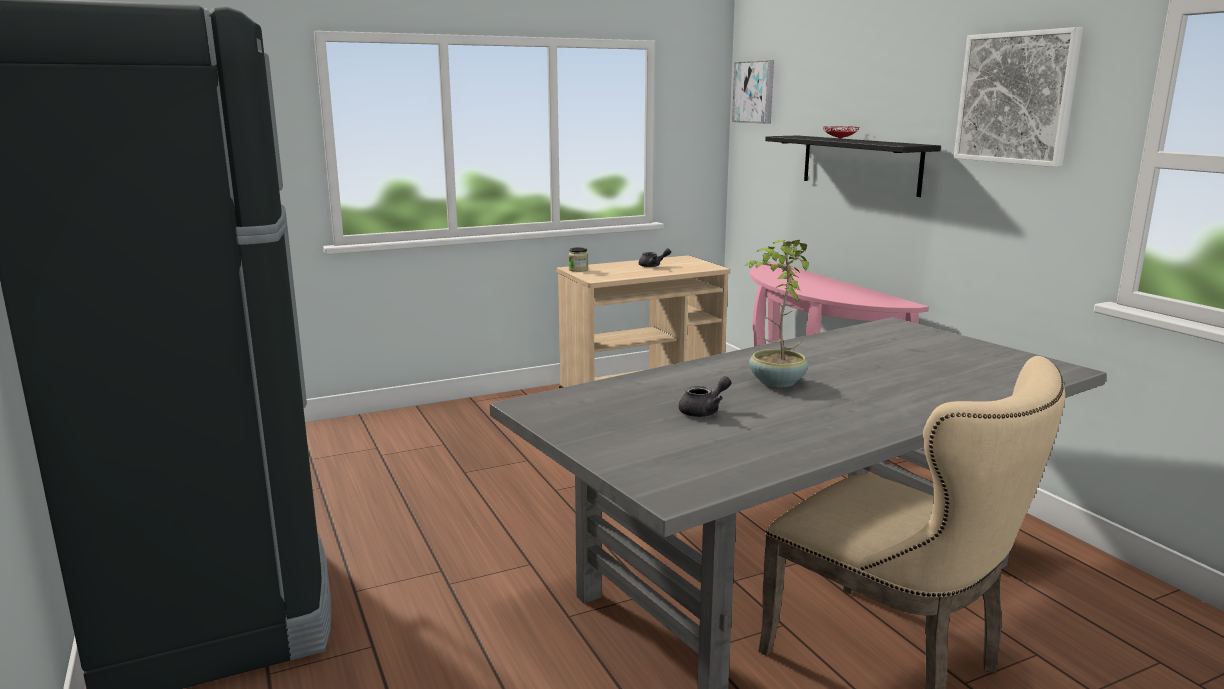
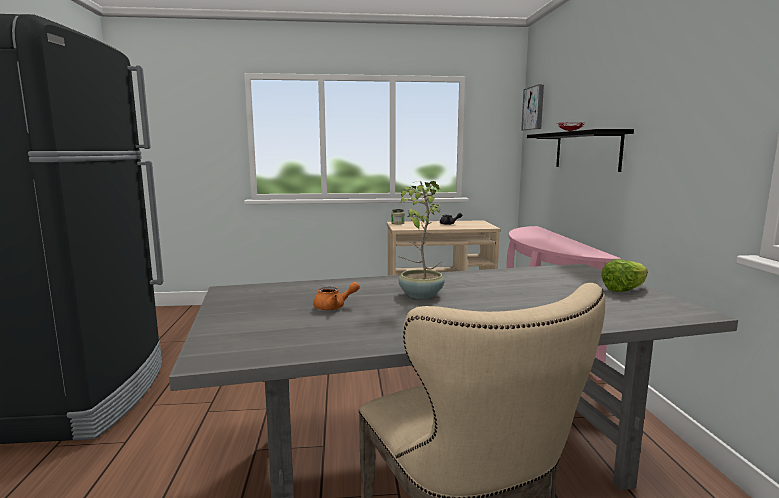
camera: 20 degrees right, 5 degrees down
grey teapot [679,376,731,417] -> orange teapot [313,282,360,310]
picture [954,27,1083,167] -> none
none -> lettuce [601,259,648,292]

